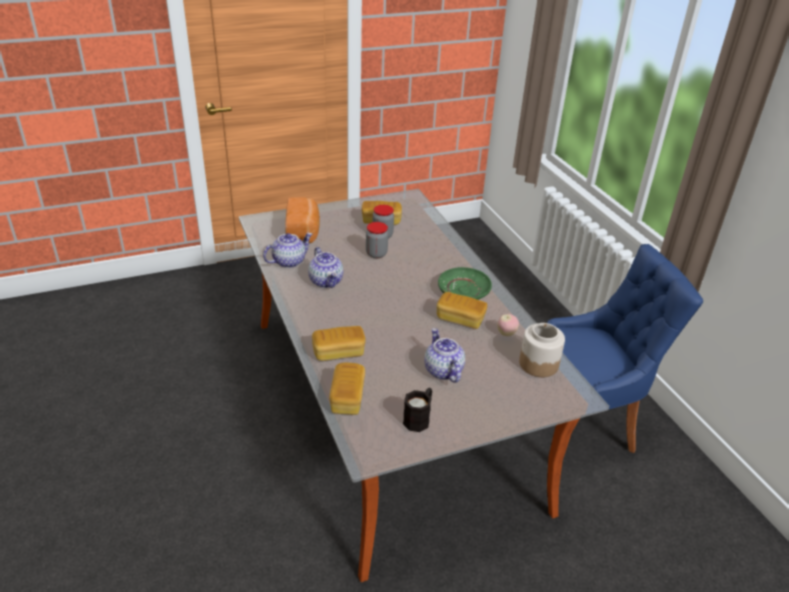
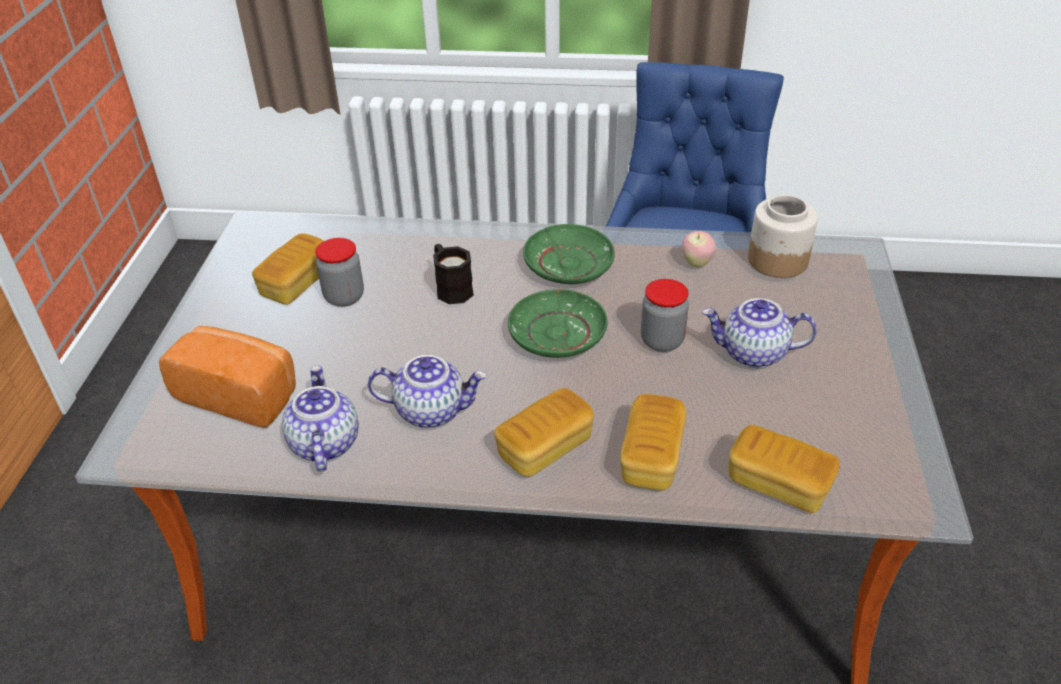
camera: 60 degrees left, 5 degrees up
jar [366,222,388,258] -> jar moved to [641,279,689,352]
black mug [403,388,432,432] -> black mug moved to [433,244,474,304]
bread [437,292,487,329] -> bread moved to [494,388,594,477]
none -> green plate [508,289,608,358]

